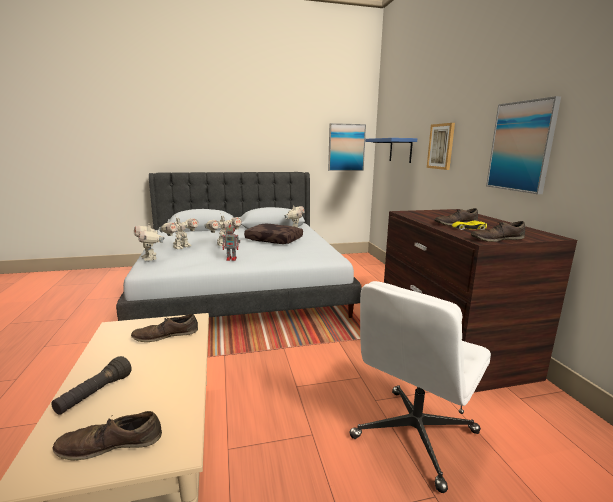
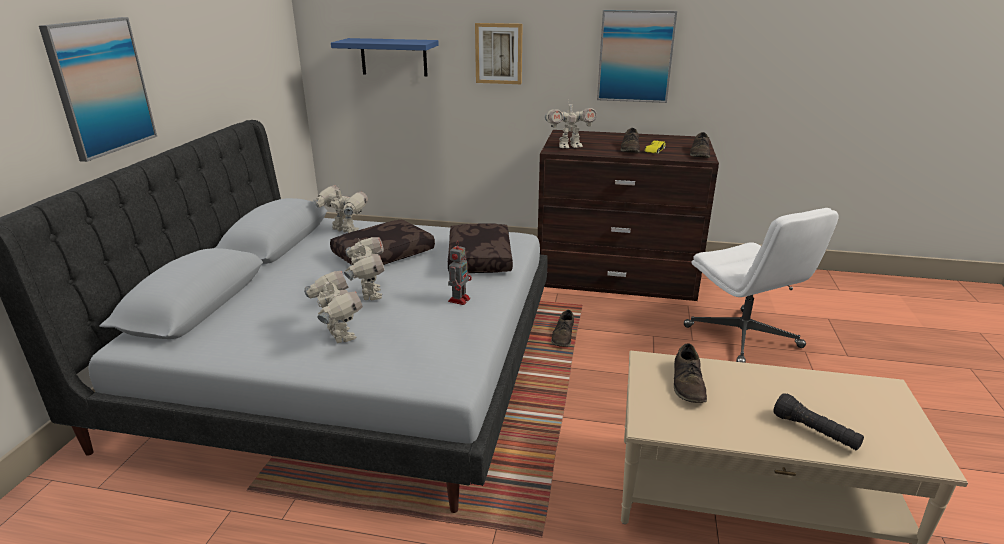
camera: 65 degrees left, 10 degrees up
brown shoe [52,411,162,461] -> brown shoe moved to [551,310,574,347]
toy robot [134,224,164,261] -> toy robot moved to [545,101,597,148]
picture [328,123,366,171] -> picture moved to [39,17,157,162]
none -> brown pillow [448,223,513,273]

